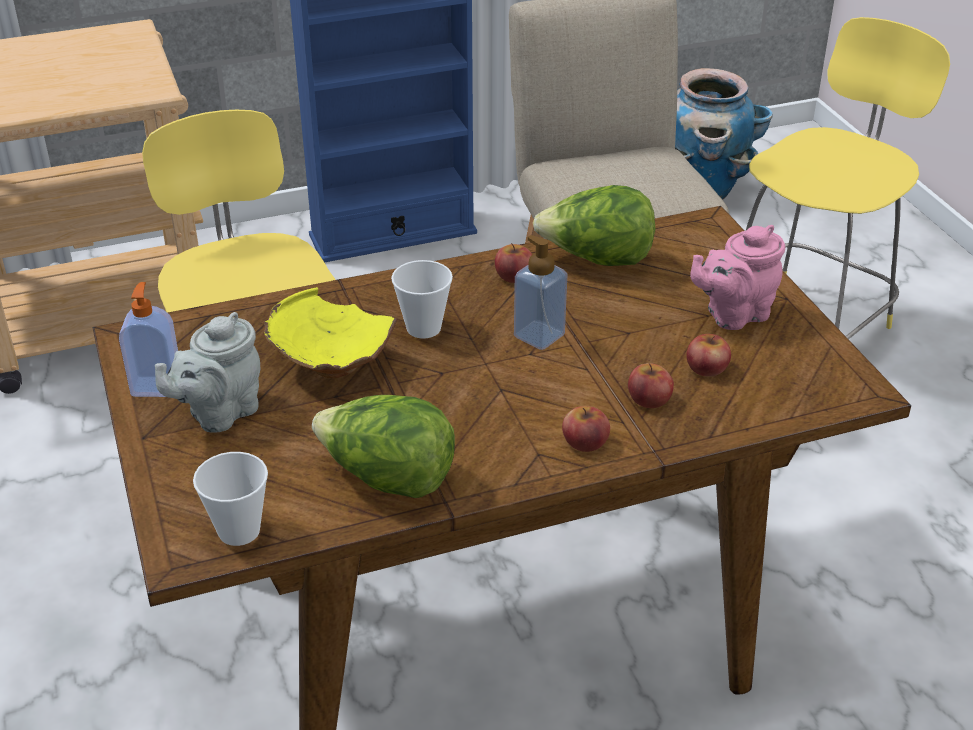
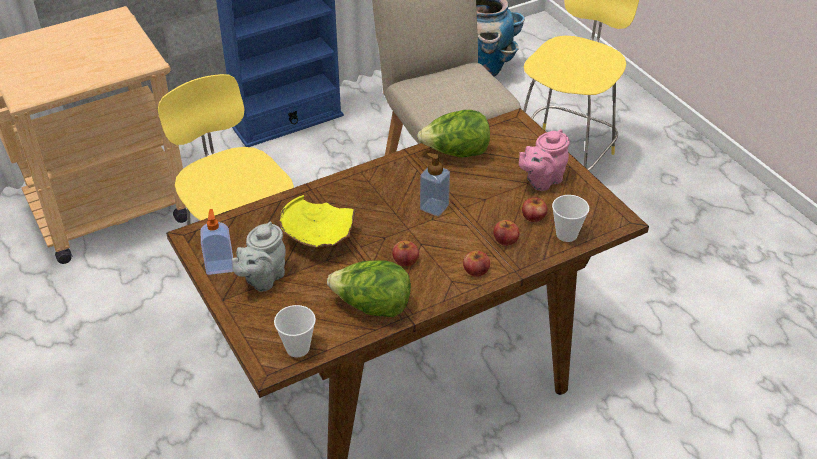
camera: 10 degrees left, 5 degrees up
cup [391,260,453,339] -> cup moved to [552,195,589,242]
apple [495,243,532,283] -> apple moved to [392,241,419,266]

